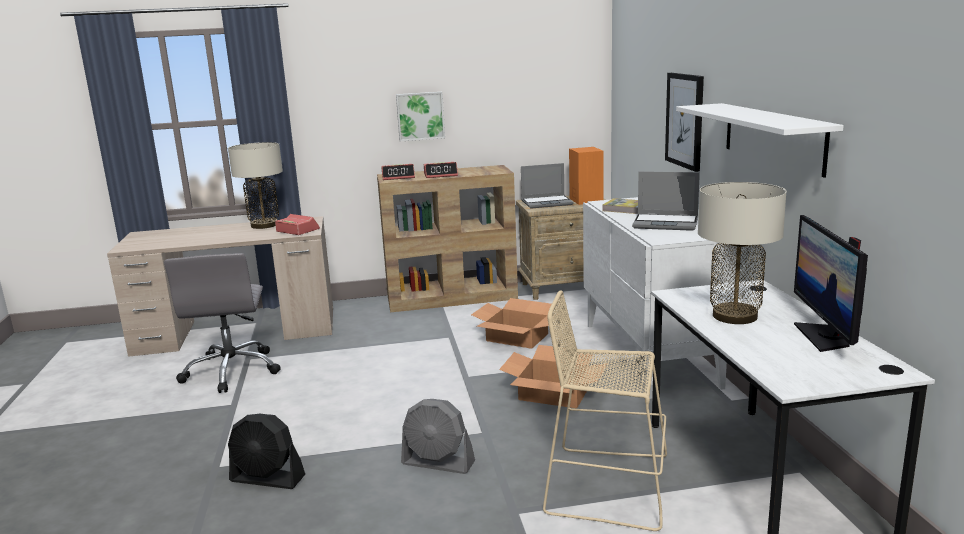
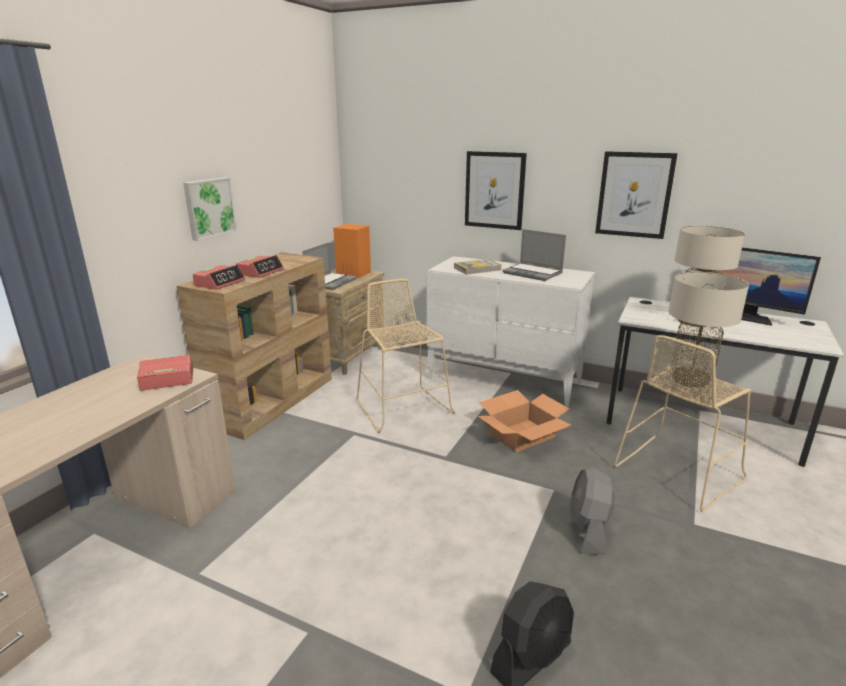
camera: 55 degrees left, 5 degrees up
grey office chair [164,253,281,393] -> none
table lamp [228,142,283,229] -> table lamp moved to [668,272,749,387]
grey fan [401,399,475,474] -> grey fan turned 135 degrees clockwise [569,468,616,556]
cardboard box [471,298,558,349] -> beige stool [357,278,455,433]
laptop [632,172,700,231] -> laptop turned 75 degrees clockwise [503,229,566,281]
white shelf [676,103,844,178] -> picture [595,151,678,239]

